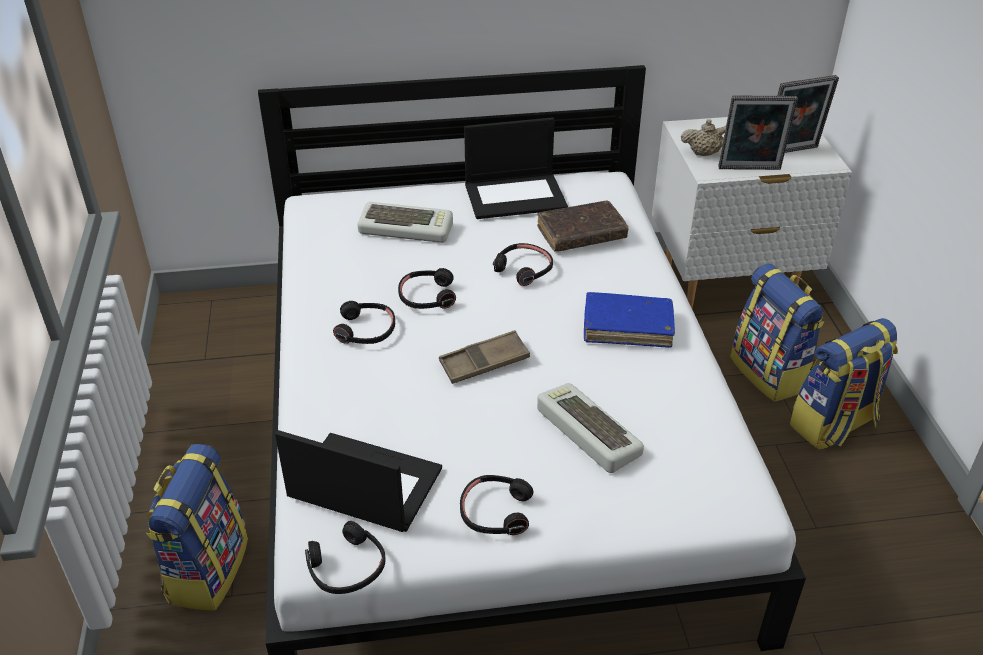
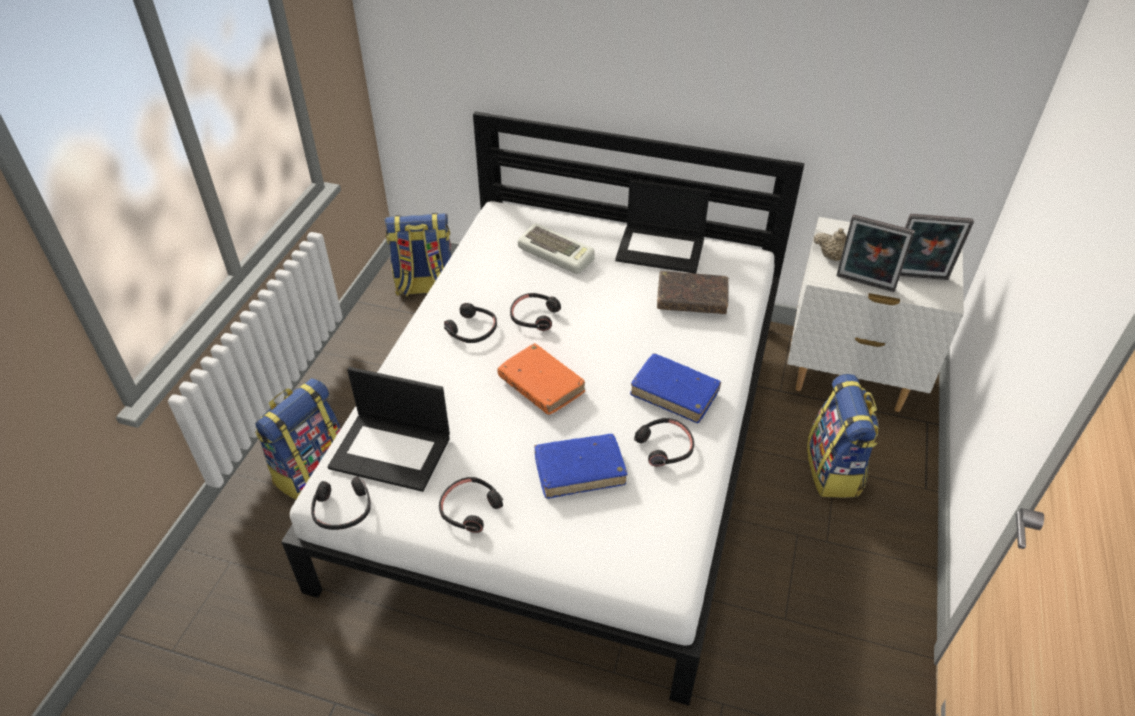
camera: 25 degrees right, 5 degrees up
laptop [275,430,442,532] -> laptop turned 150 degrees clockwise [328,367,450,492]
brown tray [439,330,530,384] -> orange book [497,343,585,415]
black headphones [493,243,553,286] -> black headphones moved to [634,418,694,467]
keyboard [537,383,644,473] -> blue book [534,434,627,499]
backpack [790,318,898,450] -> backpack moved to [385,213,452,297]

